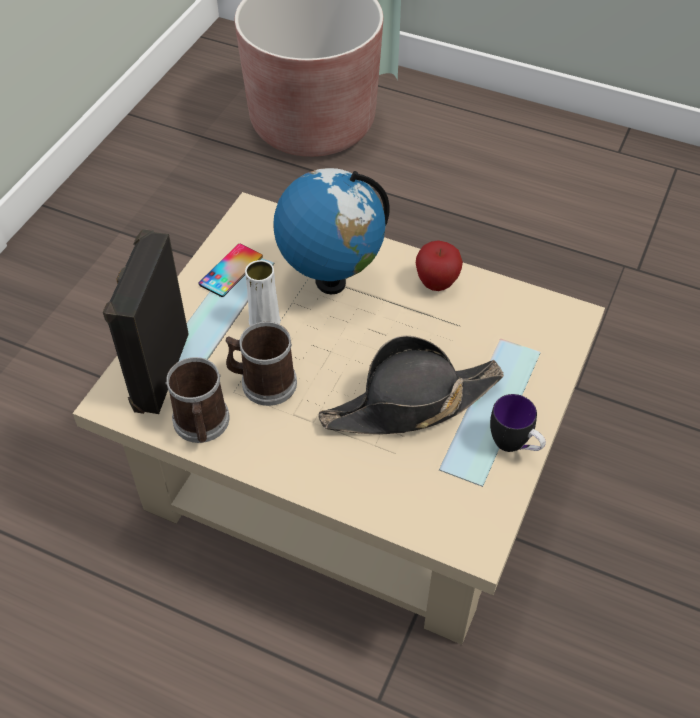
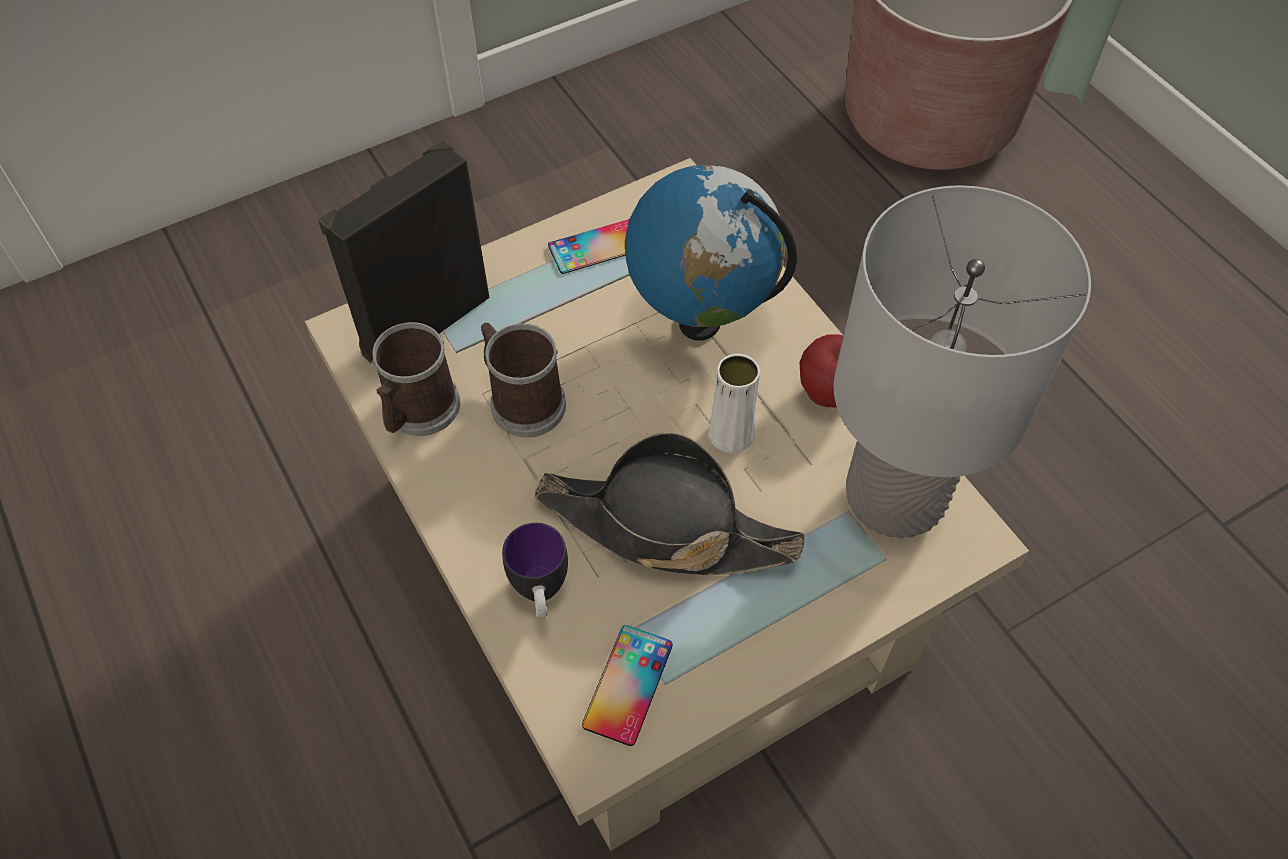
camera: 35 degrees right, 5 degrees up
white vase [245,260,281,326] -> white vase moved to [708,354,760,453]
mug [490,394,546,452] -> mug moved to [502,523,568,617]
none -> phone [582,625,673,746]
none -> grey table lamp [834,186,1091,538]

